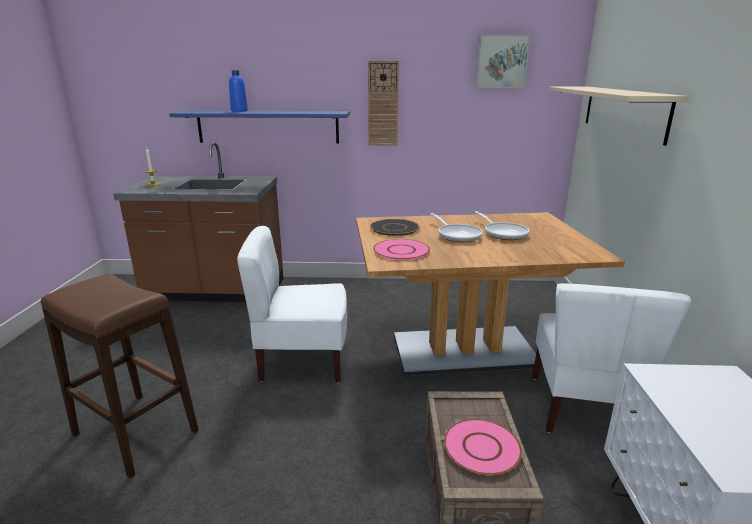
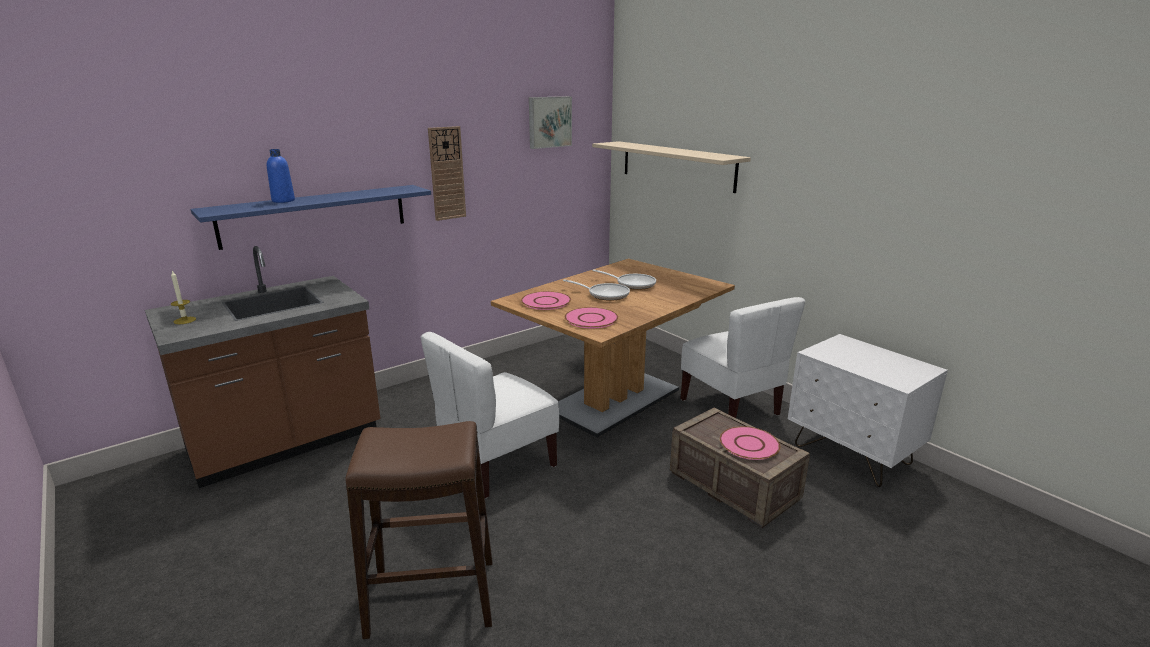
camera: 40 degrees left, 0 degrees up
black plate [370,219,420,236] -> pink plate [521,291,571,310]

